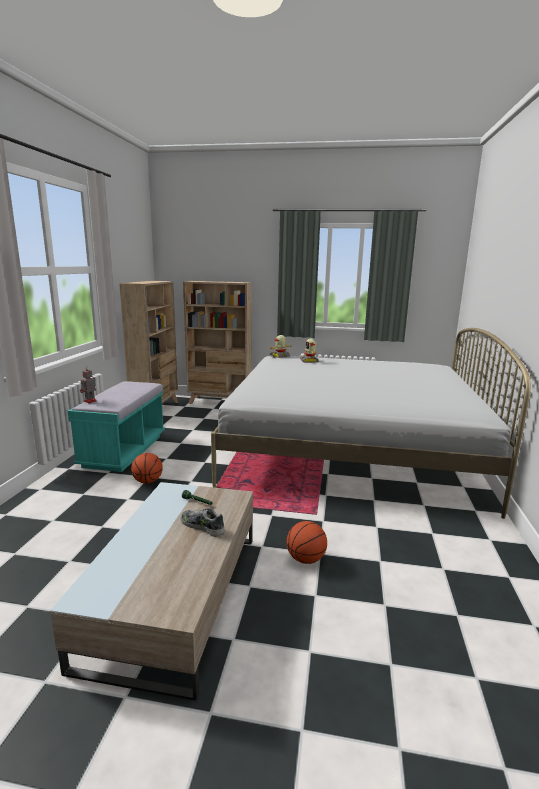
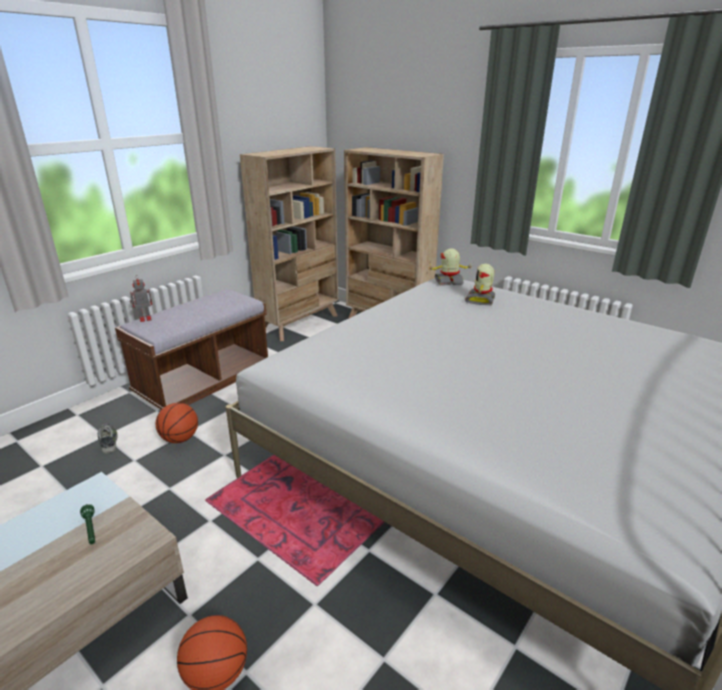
camera: 30 degrees right, 10 degrees up
turquoise bench [68,381,165,472] -> brown bench [115,289,268,410]
shoe [181,508,225,537] -> shoe moved to [98,423,118,454]

